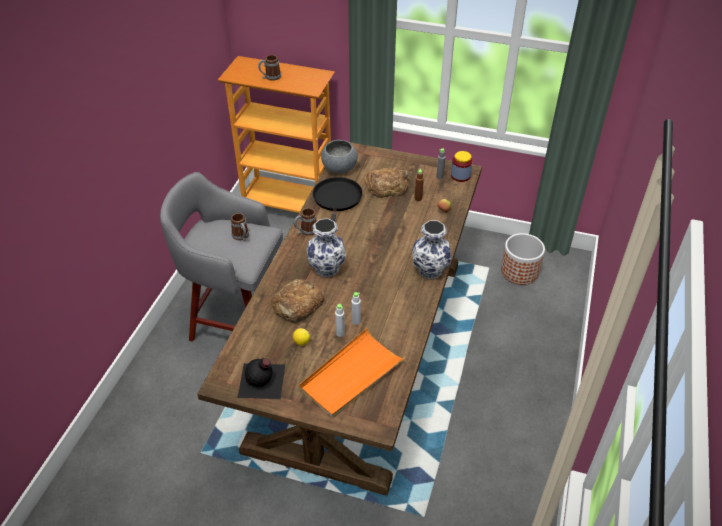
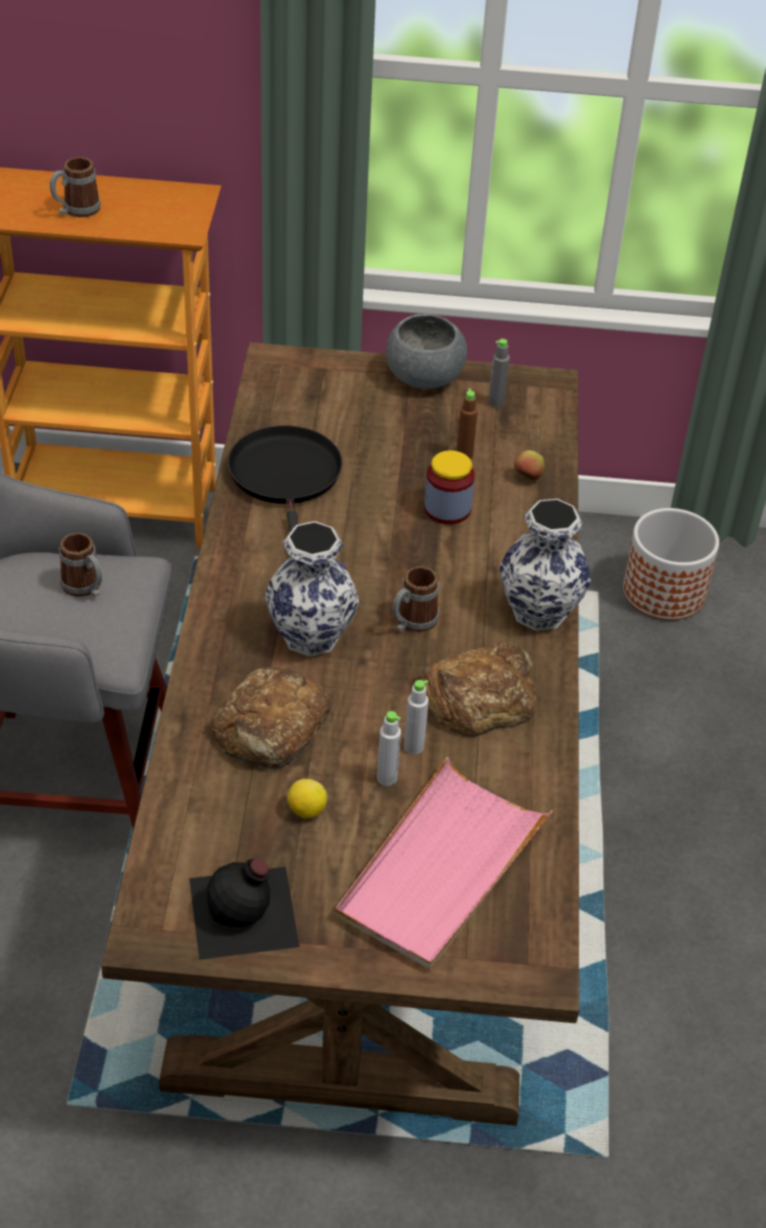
camera: 15 degrees left, 0 degrees up
mug [294,208,317,236] -> mug moved to [392,567,439,632]
orange tray [299,328,406,418] -> pink tray [335,757,553,970]
grey bowl [321,140,358,173] -> grey bowl moved to [386,314,467,389]
bread [364,167,409,198] -> bread moved to [421,643,537,737]
jar [451,151,473,182] -> jar moved to [424,450,475,524]

